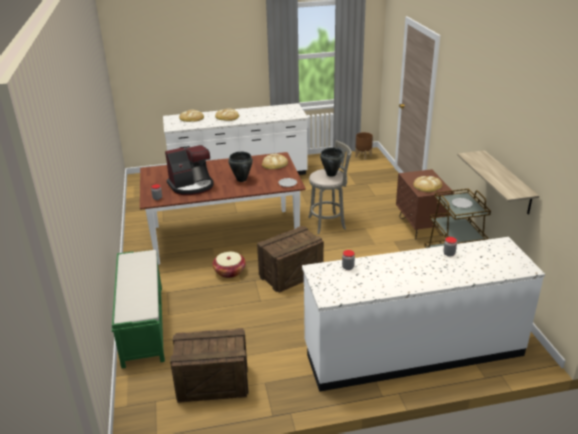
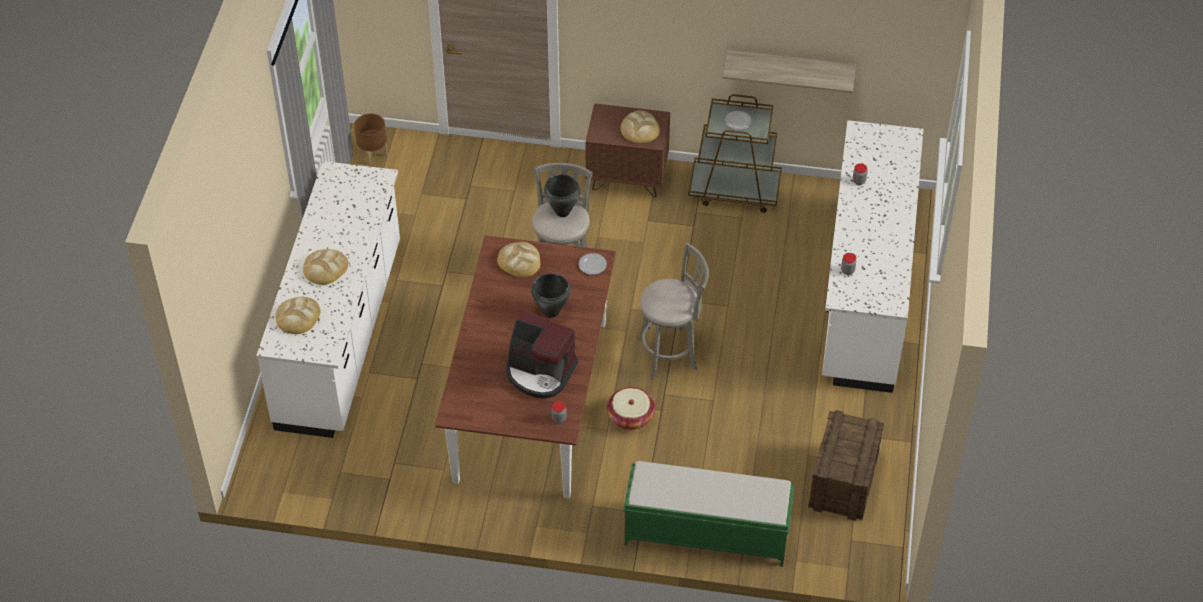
camera: 70 degrees left, 20 degrees up
coffee machine [165,145,214,195] -> coffee machine turned 120 degrees clockwise [506,310,578,399]
crate [257,226,324,293] -> grey stool [638,242,709,379]

